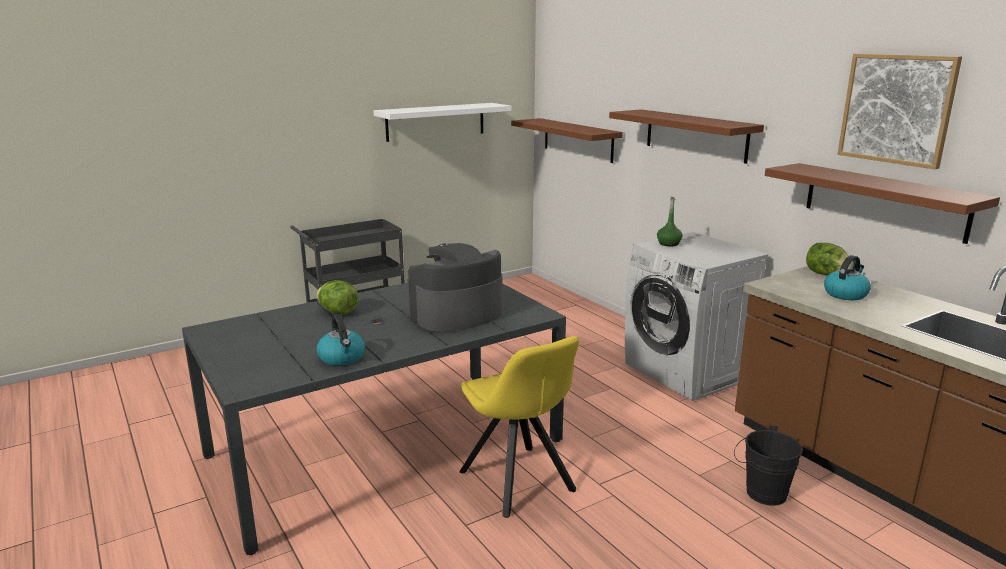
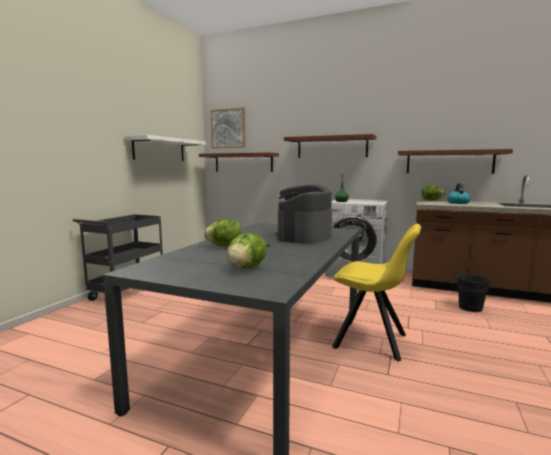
camera: 35 degrees left, 10 degrees down
kettle [317,314,365,366] -> none
picture [838,54,962,169] -> picture moved to [211,108,245,148]
none -> lettuce [227,233,267,269]

